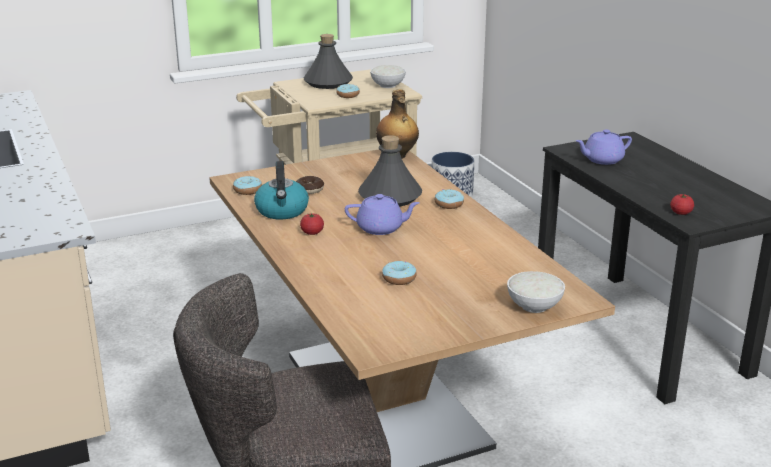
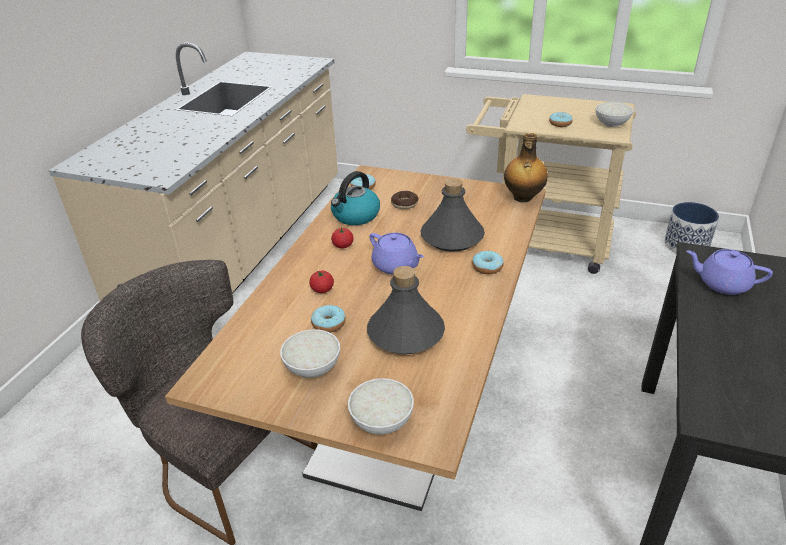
camera: 45 degrees right, 10 degrees up
grey bottle [304,34,353,89] -> grey bottle moved to [367,266,445,354]
tomato [670,194,694,215] -> tomato moved to [309,270,334,293]
none -> white bowl [280,329,340,378]

